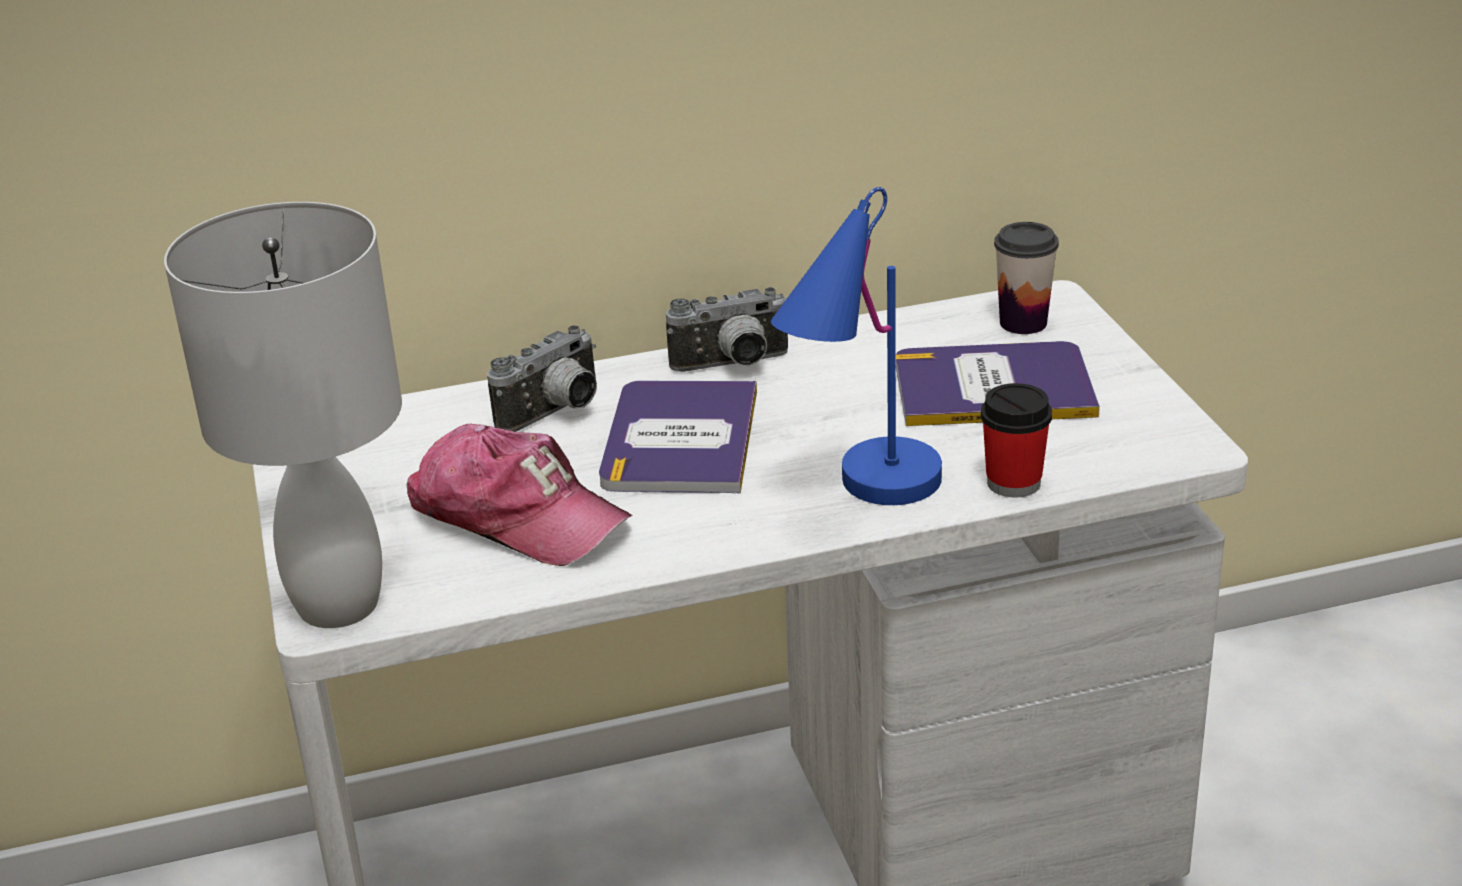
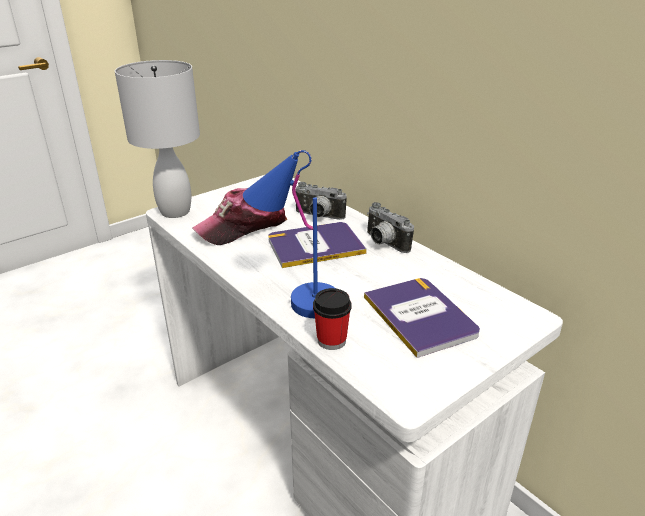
camera: 65 degrees right, 0 degrees up
cap [407,424,632,566] -> cap turned 45 degrees clockwise [192,188,287,245]
cup [994,222,1059,334] -> none

